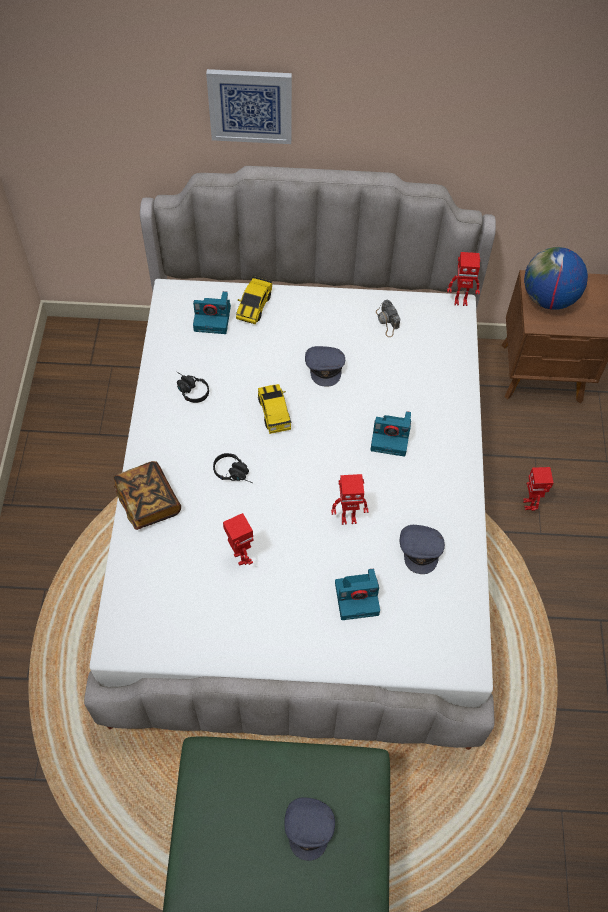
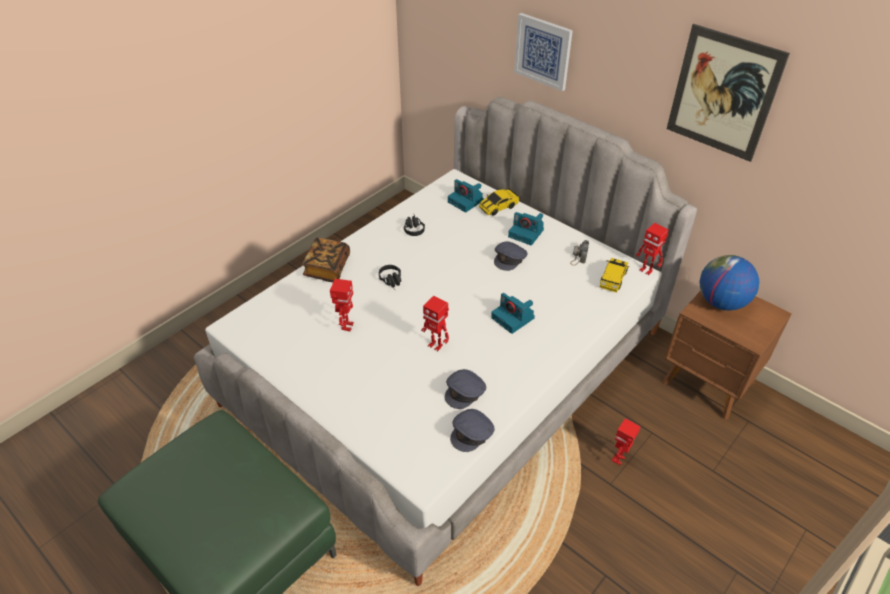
camera: 40 degrees right, 15 degrees down
toy car [258,384,292,434] -> toy car moved to [600,258,629,293]
grey cap [284,797,335,861] -> grey cap moved to [450,409,495,452]
camera [335,569,380,620] -> camera moved to [508,212,544,245]
none -> picture [667,24,790,162]

